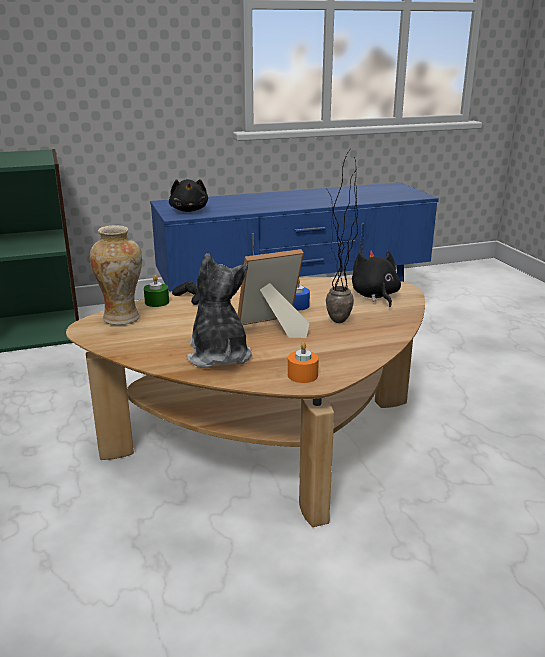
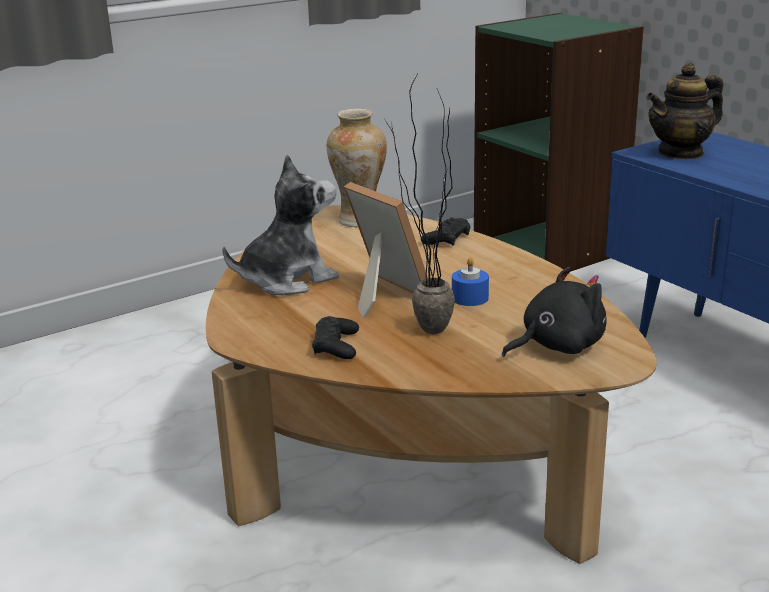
camera: 75 degrees right, 0 degrees up
green candle [144,275,169,307] -> none
black plush toy [169,179,208,212] -> teapot [646,63,723,160]
orange candle [288,342,319,383] -> none
none -> black game controller [312,316,359,359]

